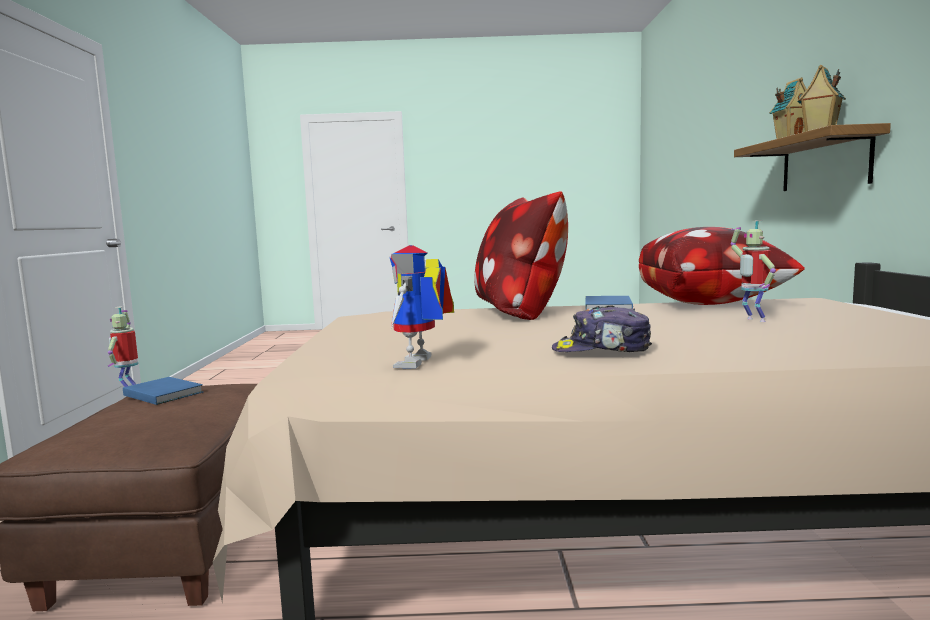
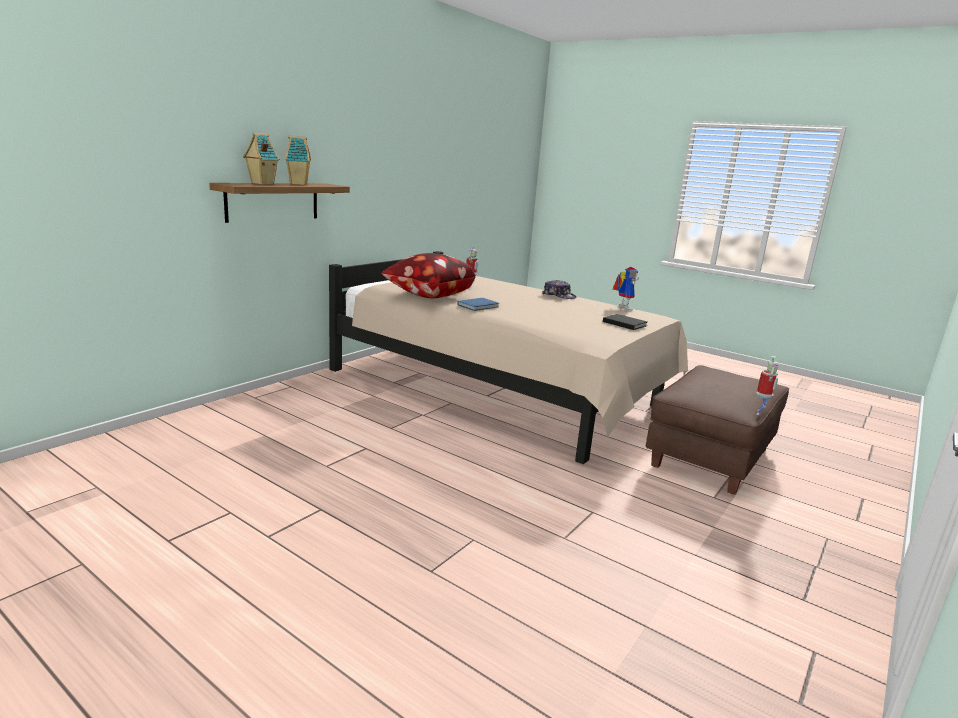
camera: 145 degrees left, 10 degrees up
blue book [123,377,203,405] -> none
toy robot [389,245,454,369] -> toy robot turned 60 degrees counterclockwise [613,267,639,311]
pillow [474,191,568,320] -> none
none -> black book [603,314,647,330]

